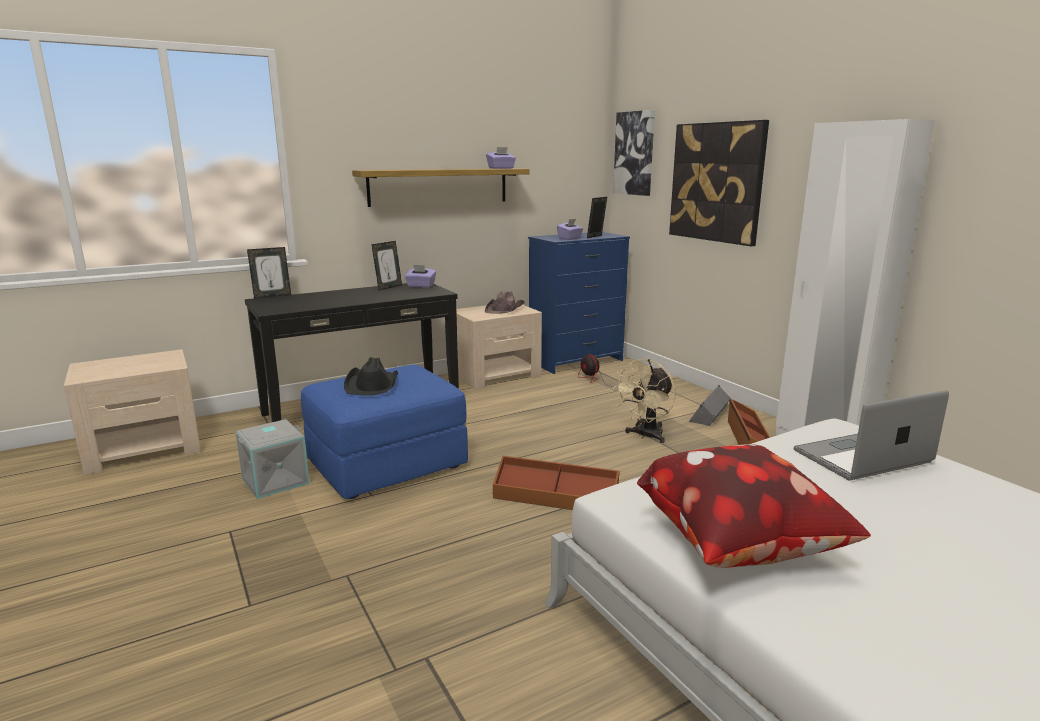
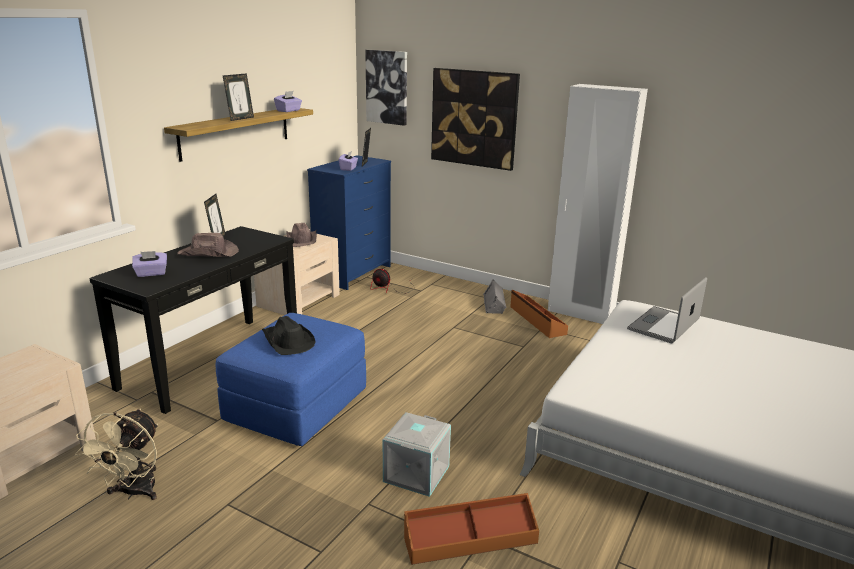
camera: 30 degrees left, 5 degrees up
grey storage box [236,419,310,499] -> grey storage box moved to [383,412,451,497]
picture frame [247,247,291,299] -> picture frame moved to [223,73,254,121]
purple tissue box [405,265,436,288] -> purple tissue box moved to [132,251,167,277]
brown storage box [493,456,620,510] -> brown storage box moved to [404,493,539,565]
beige fan [612,359,675,443] -> beige fan moved to [75,409,158,500]
pillow [637,444,871,568] -> none
none -> brown hat [178,233,239,257]

